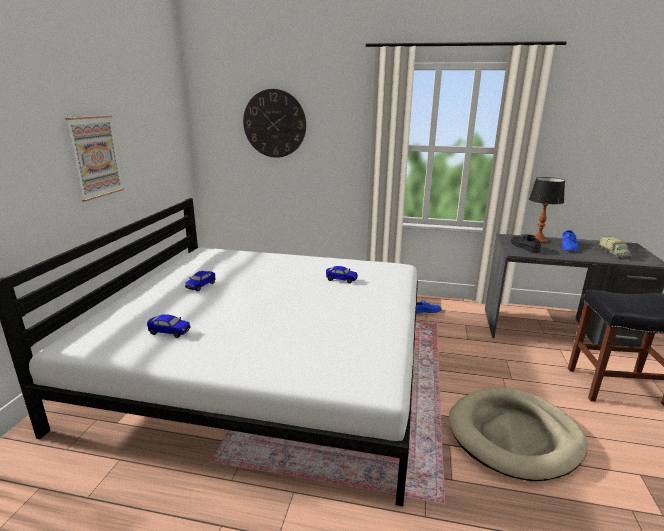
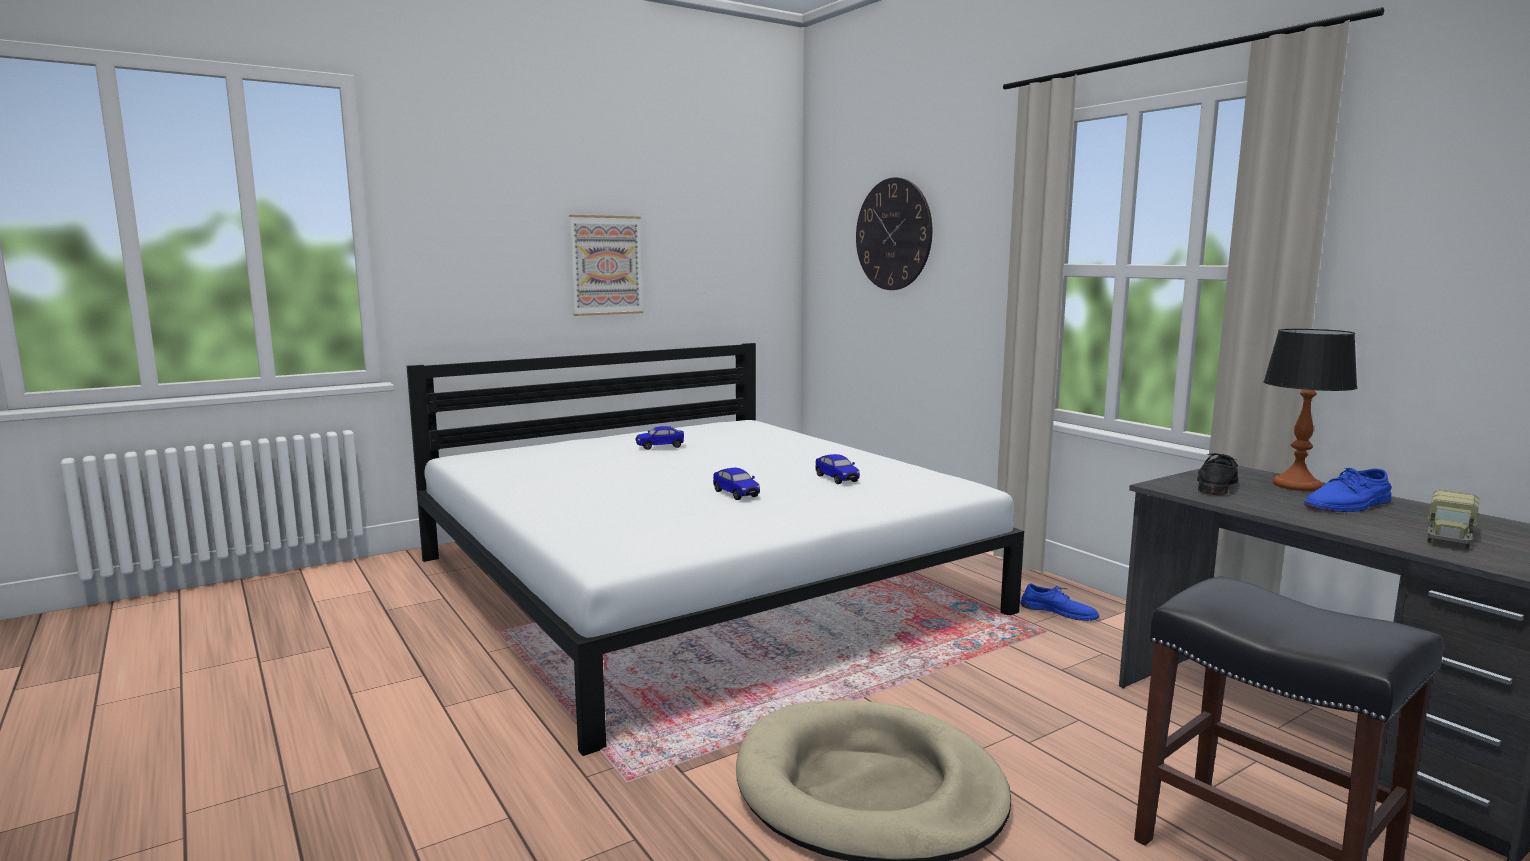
camera: 45 degrees right, 10 degrees down
toy car [147,314,191,338] -> toy car moved to [713,468,760,500]

